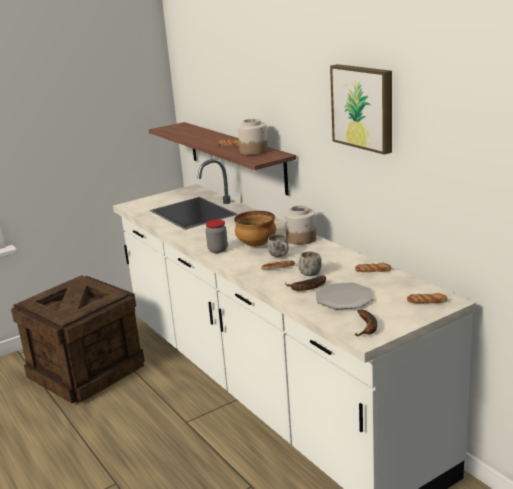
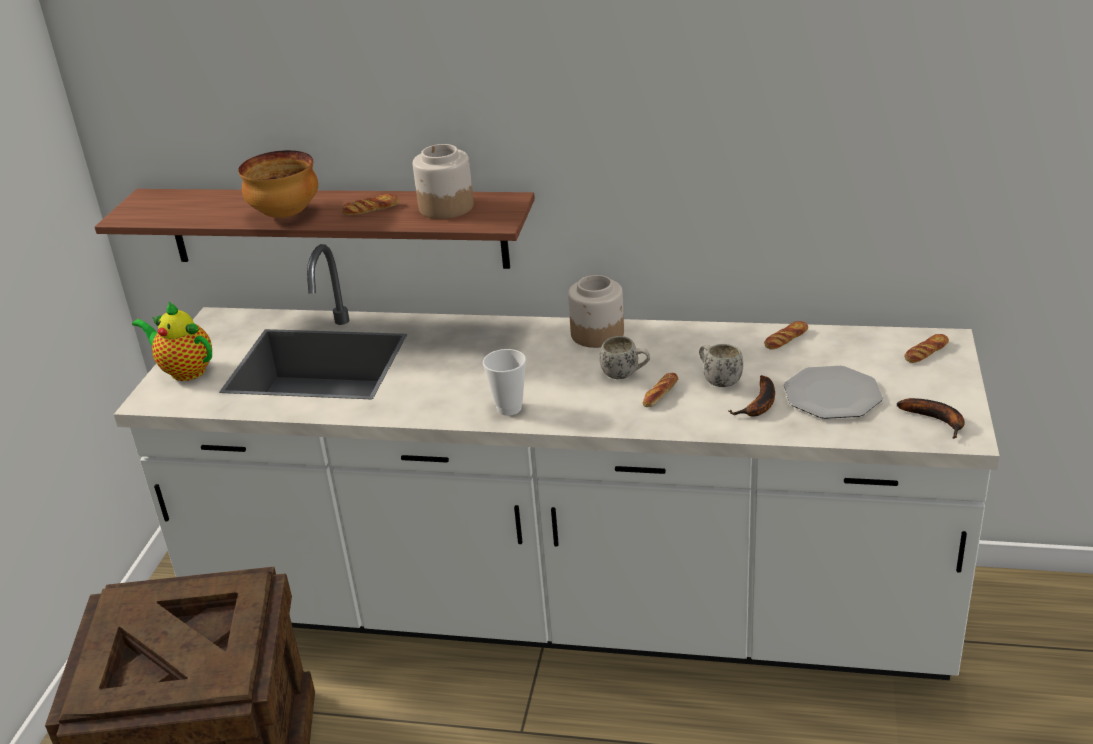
camera: 45 degrees left, 10 degrees up
jar [206,220,228,253] -> cup [483,349,526,416]
bowl [234,211,276,247] -> bowl moved to [238,150,318,218]
picture [330,64,392,155] -> none
none -> teapot [132,301,212,381]

